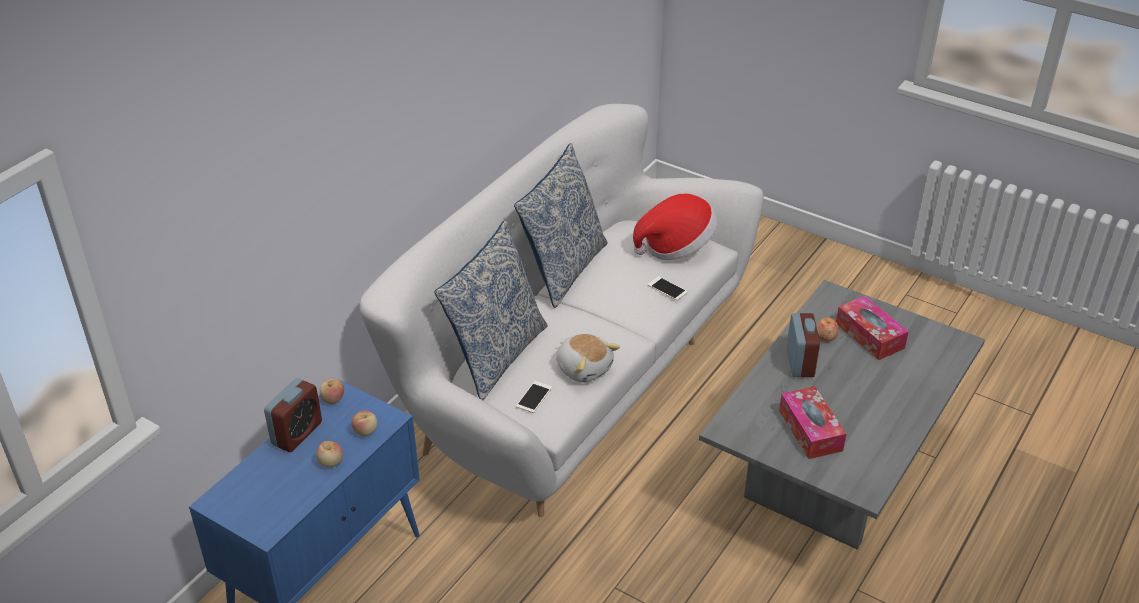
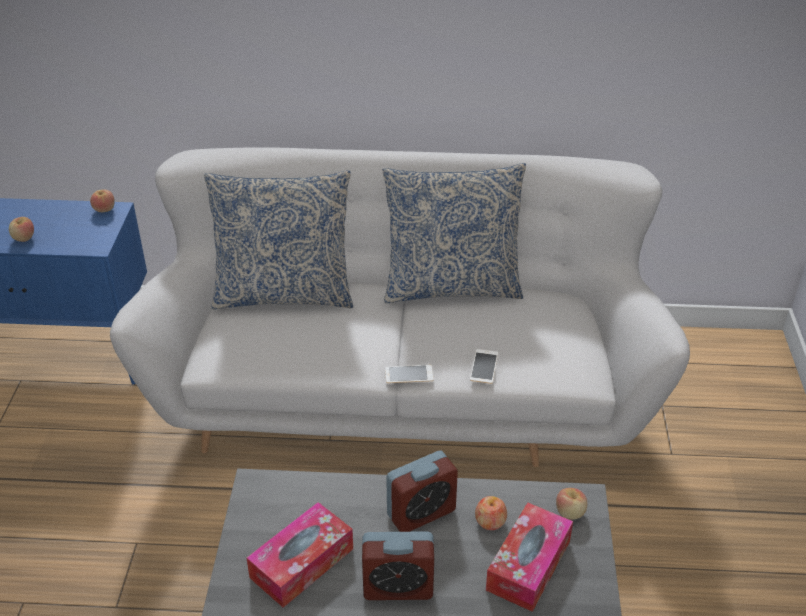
camera: 60 degrees right, 0 degrees up
alarm clock [264,378,322,452] -> alarm clock moved to [362,531,434,600]
apple [351,411,378,436] -> apple moved to [556,488,587,520]
phone [516,381,552,413] -> phone moved to [385,365,433,383]
plush toy [556,333,620,383] -> none
hat [633,194,718,260] -> none

